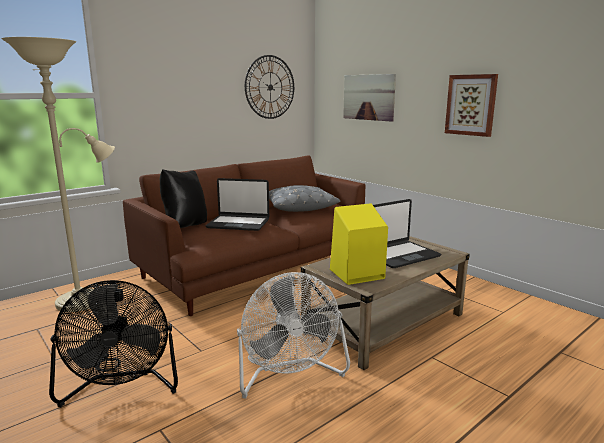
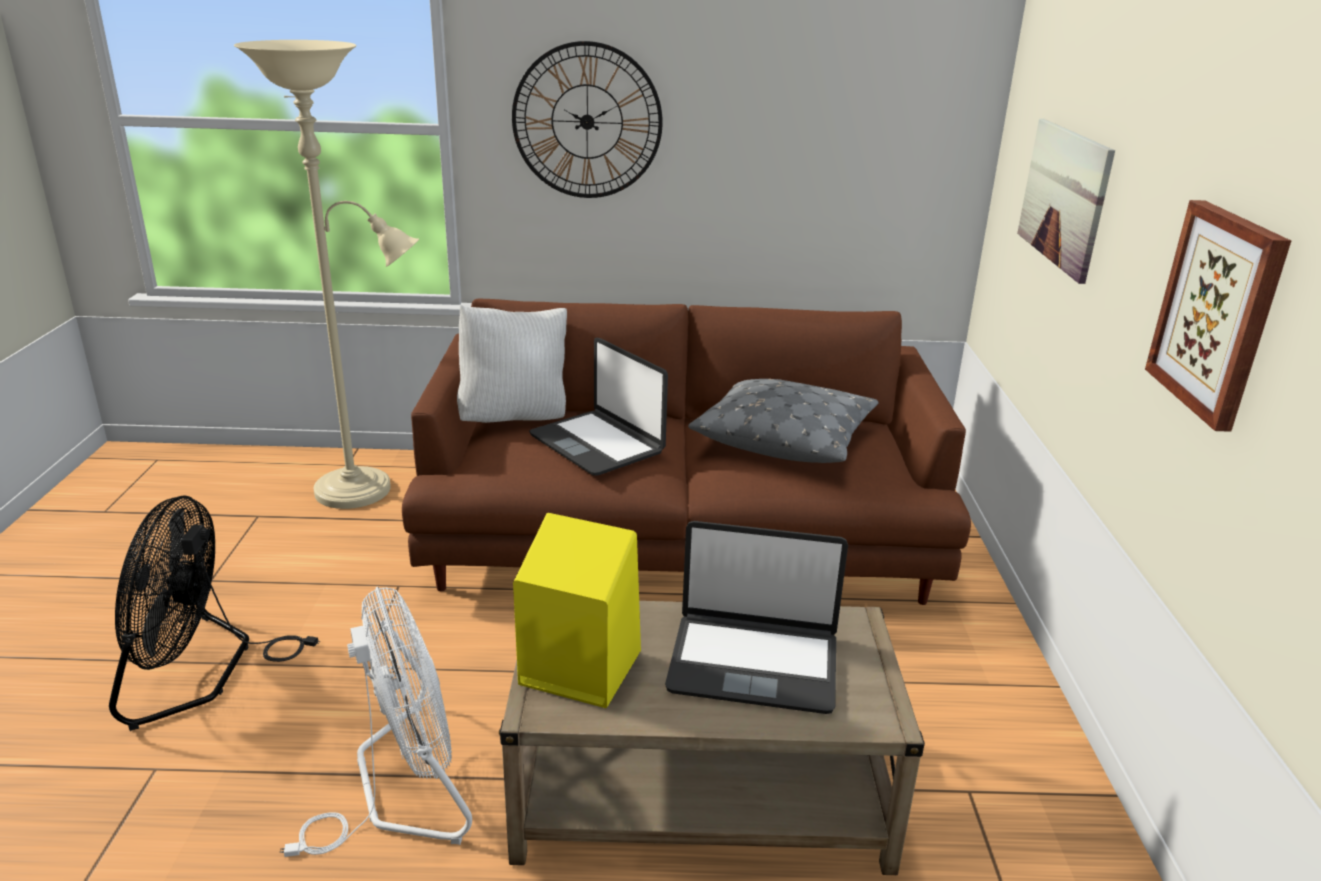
camera: 40 degrees right, 10 degrees up
black fan [49,280,178,407] -> black fan turned 60 degrees clockwise [109,496,319,731]
black pillow [160,169,207,228] -> white pillow [457,305,567,423]
white fan [237,272,350,399] -> white fan turned 135 degrees counterclockwise [280,587,472,857]
wall clock [245,55,294,119] -> wall clock moved to [512,41,663,198]

